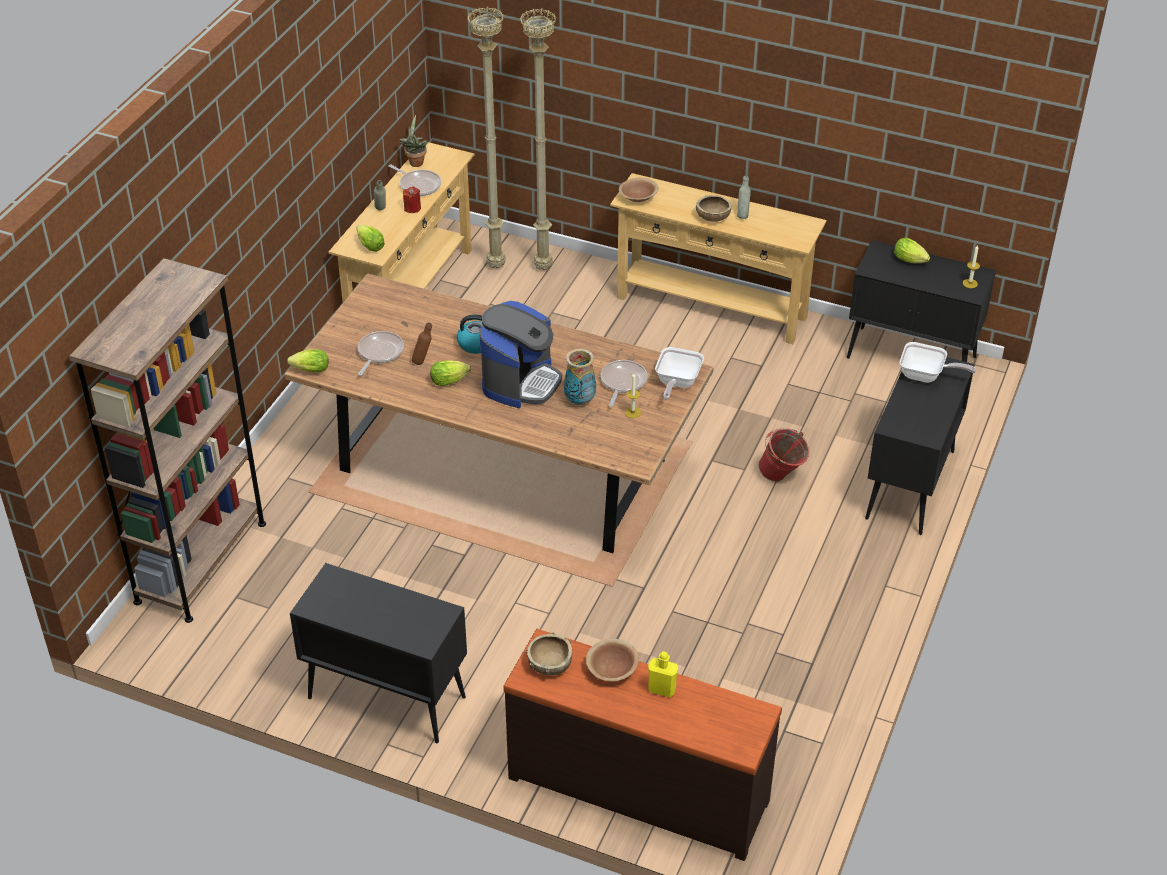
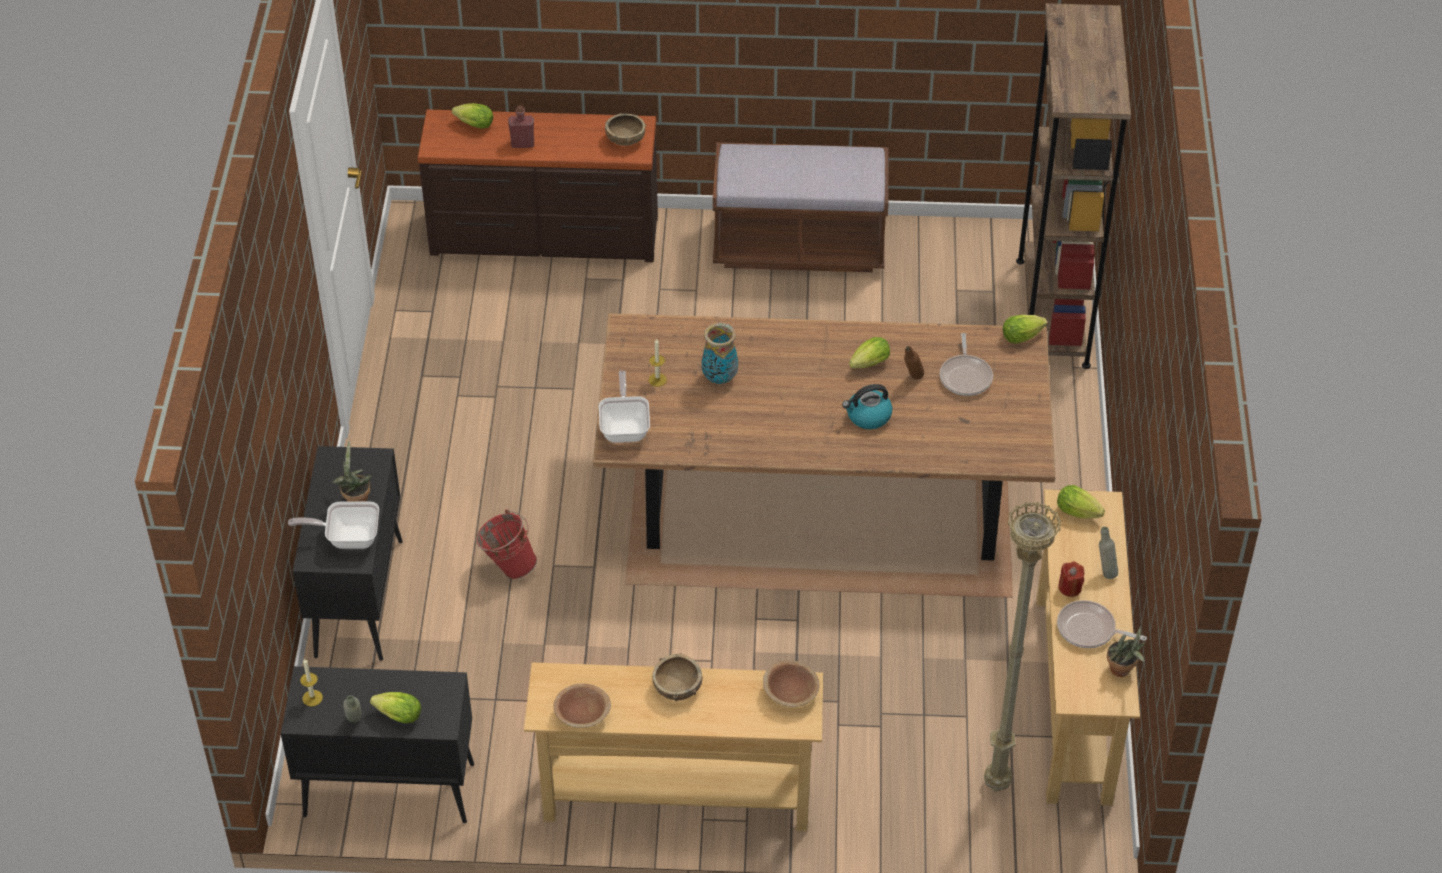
camera: 160 degrees right, 5 degrees up
black cabinet [290,563,467,743] -> brown bench [713,142,889,272]
coffee machine [479,301,562,408] -> none
beige floor lamp [520,8,556,270] -> none
brown bowl [586,639,639,682] -> brown bowl moved to [553,684,611,728]
frying pan [601,360,647,407] -> none
yellow bottle [648,651,678,697] -> red bottle [508,105,534,148]
grey bottle [737,176,751,219] -> grey bottle moved to [343,695,362,722]
none -> potted plant [332,440,371,502]
none -> lettuce [452,103,493,129]

